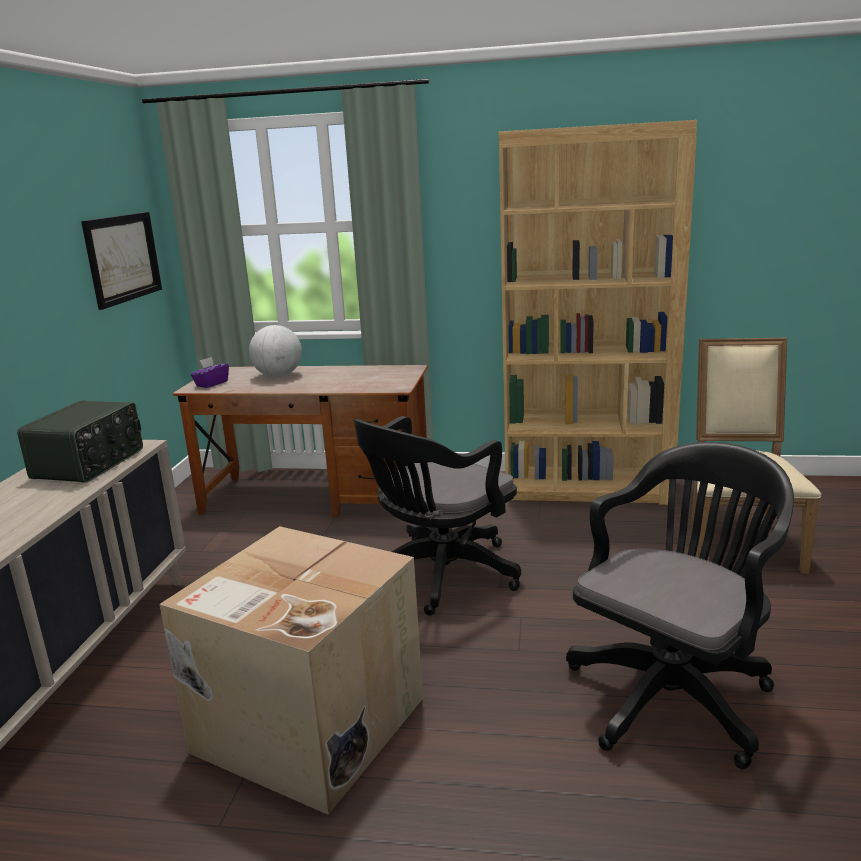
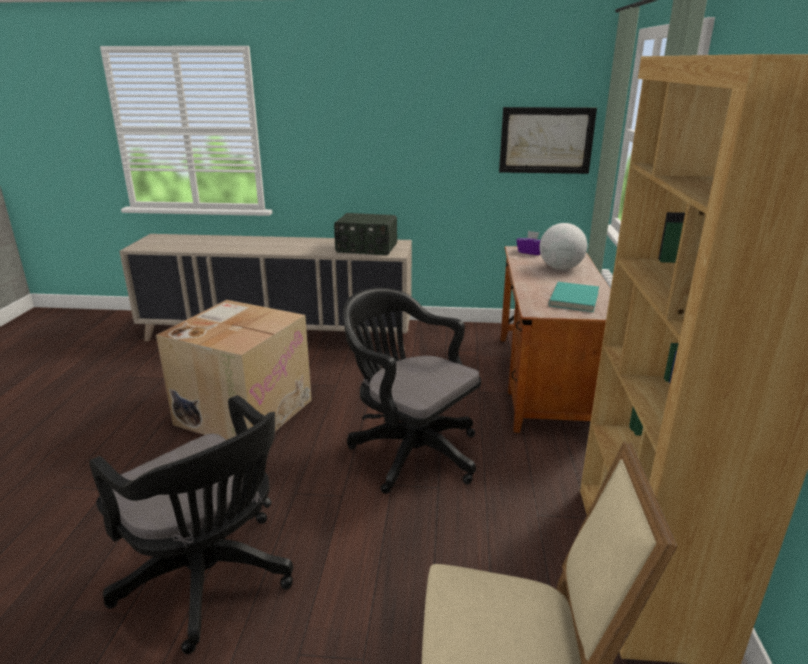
camera: 85 degrees right, 5 degrees up
none -> turquoise book [549,282,599,312]

